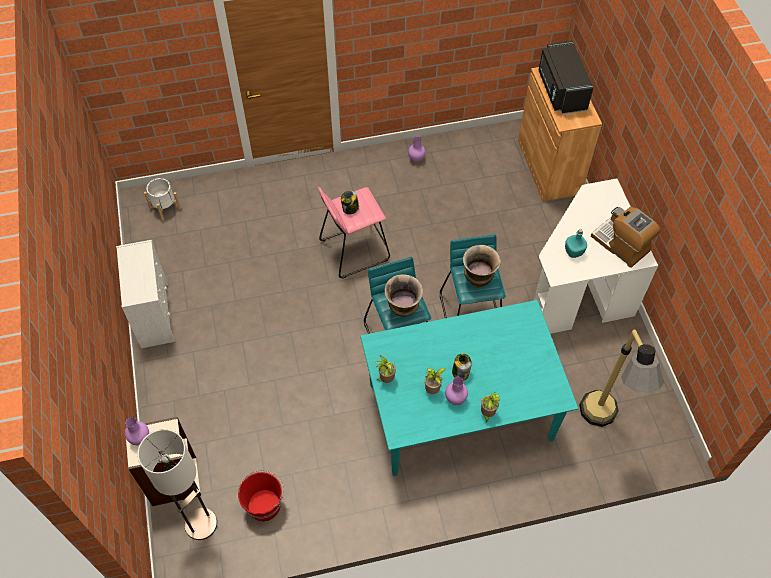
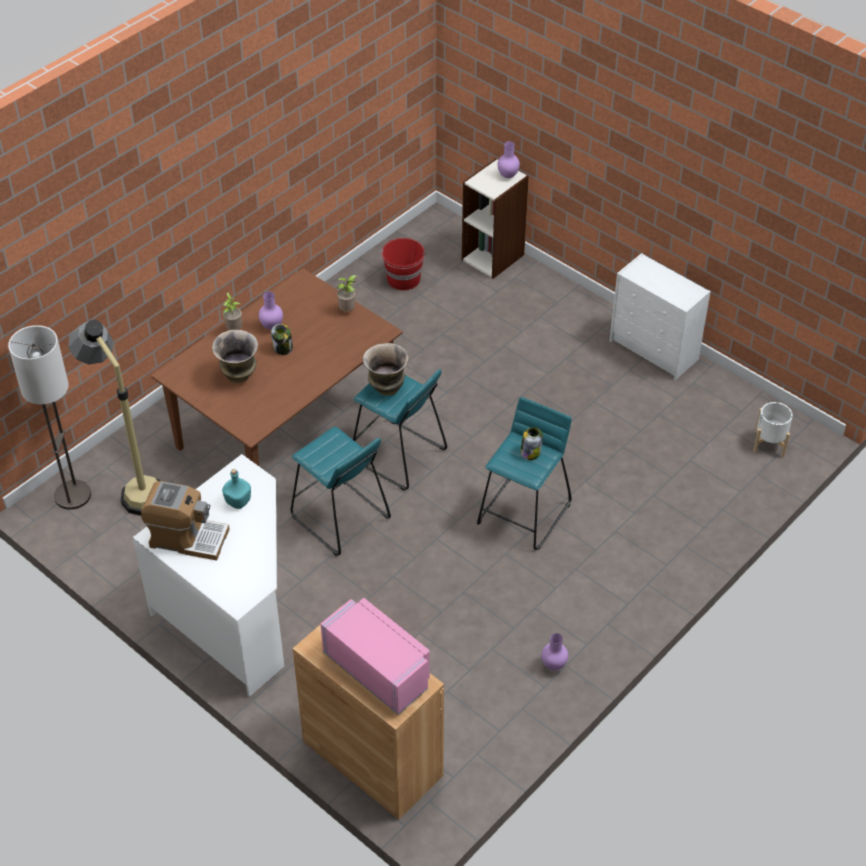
camera: 145 degrees right, 10 degrees down
floor lamp [137,429,217,540] -> floor lamp moved to [8,325,91,510]
pink stool [318,187,390,278] -> turquoise stool [477,397,572,550]
turquoise dining table [360,300,578,476] -> brown dining table [151,268,402,466]
potted plant [425,368,445,394] -> none
vase [463,245,501,287] -> vase moved to [212,330,258,383]
black microwave [539,41,593,114] -> pink microwave [321,598,430,715]

